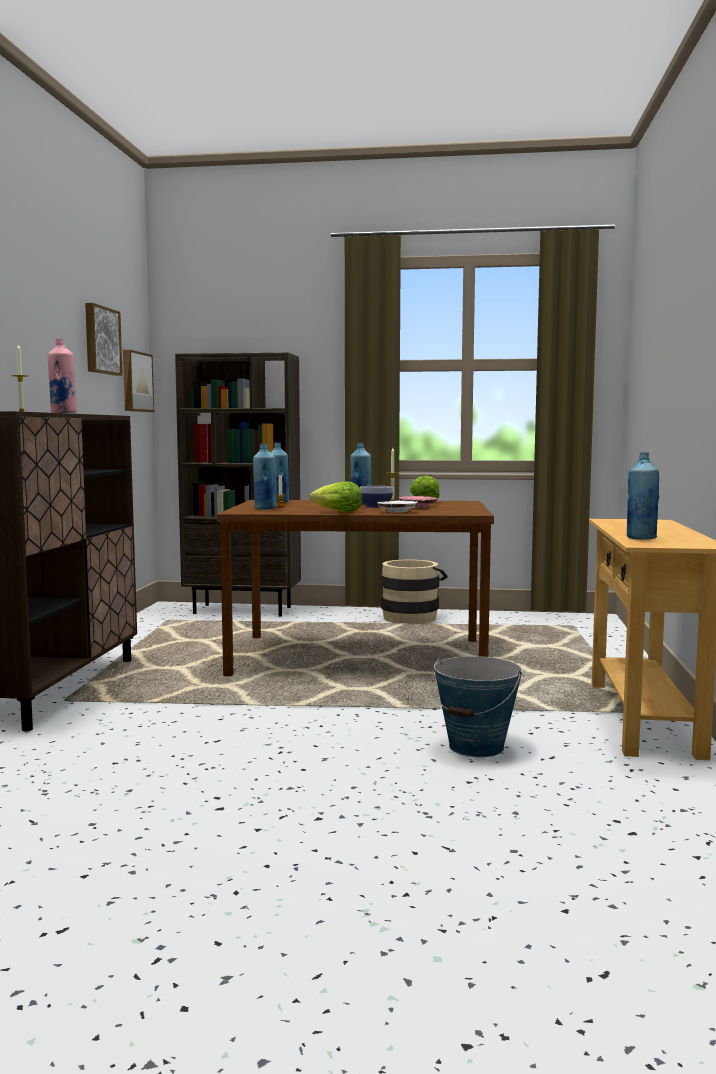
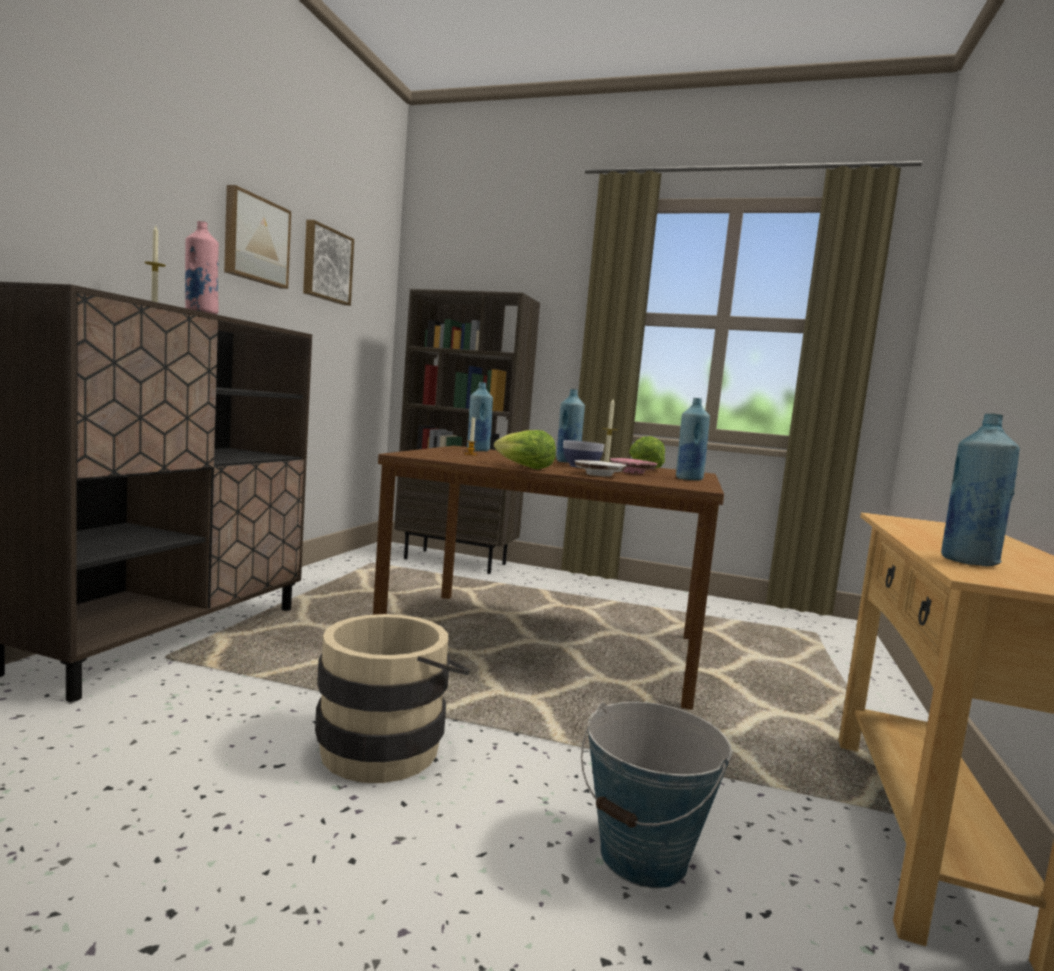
camera: 10 degrees right, 0 degrees up
picture [123,350,154,412] -> picture moved to [224,185,291,289]
blue bottle [253,444,276,509] -> blue bottle moved to [676,398,710,480]
beige bucket [381,560,448,623] -> beige bucket moved to [315,614,470,783]

